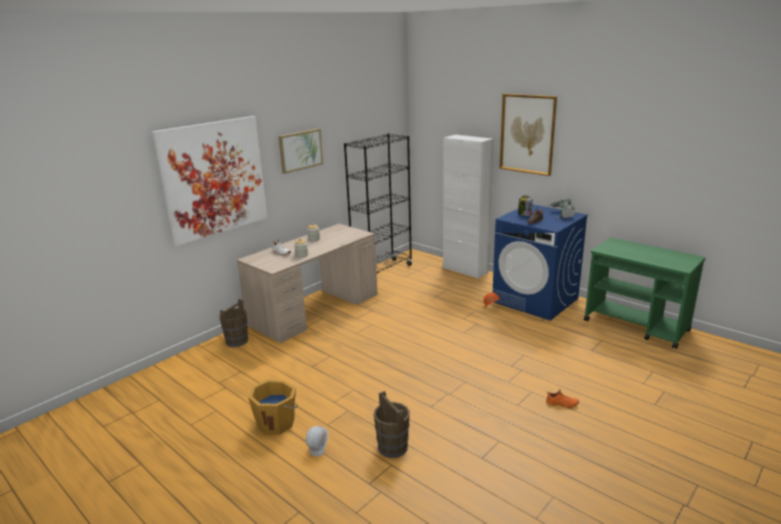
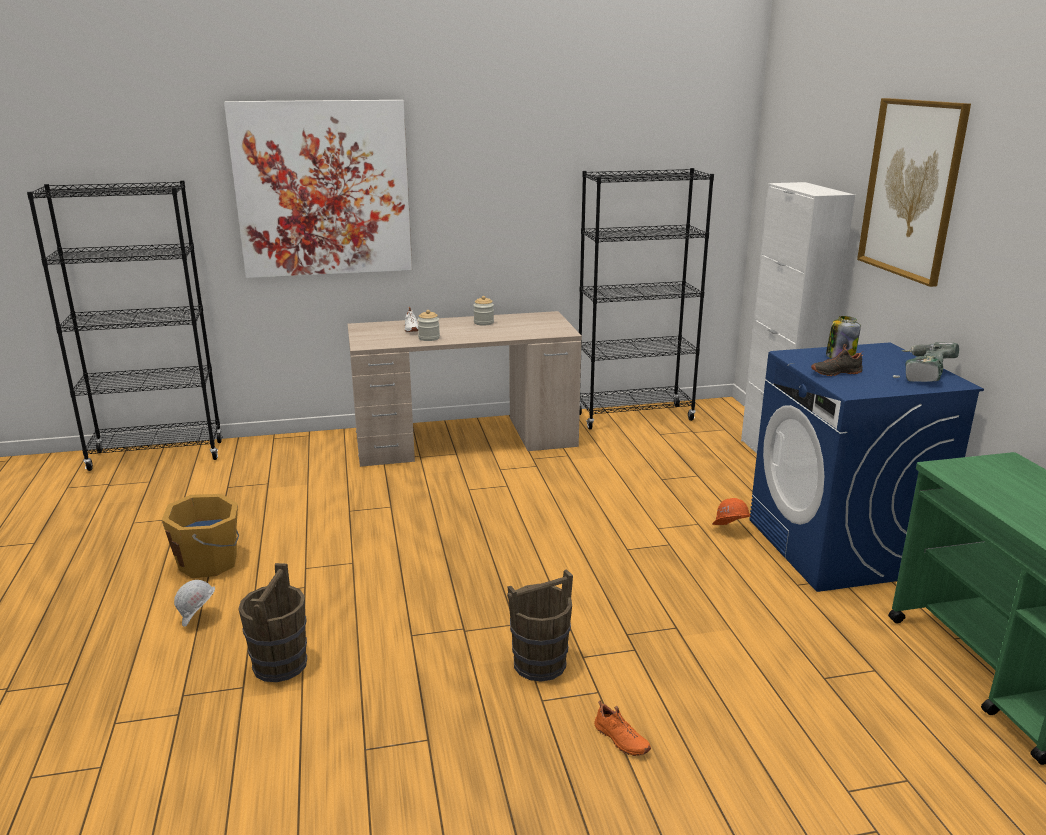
camera: 35 degrees right, 0 degrees up
brown bucket [219,299,248,347] -> brown bucket moved to [507,569,573,682]
picture [278,129,323,174] -> none
none -> black bookcase [27,180,223,471]

